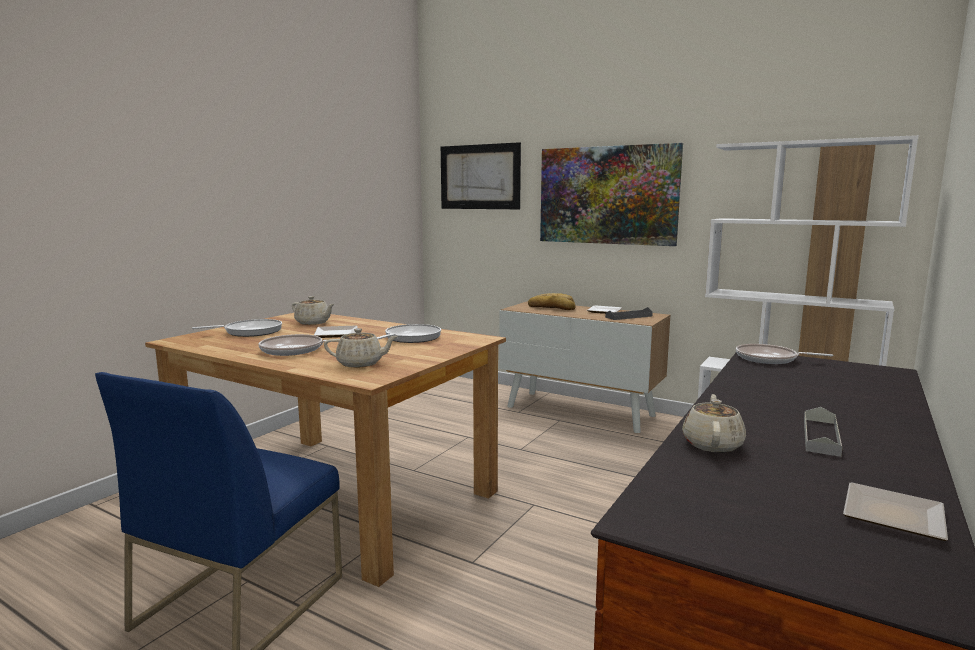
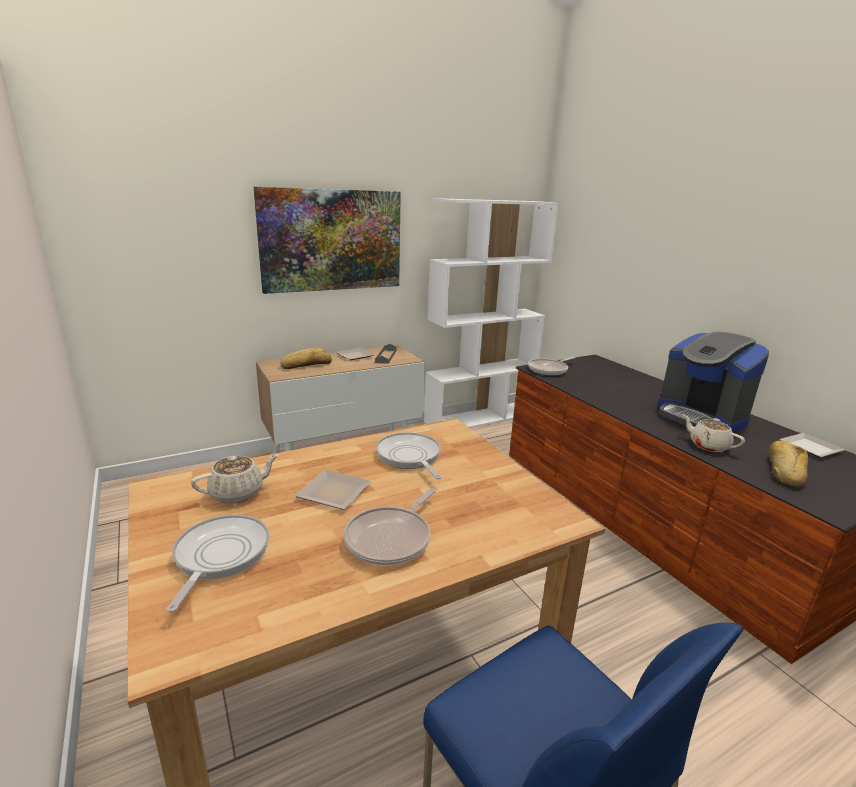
camera: 60 degrees left, 10 degrees up
beige teapot [324,328,398,368] -> none
picture [441,142,521,209] -> none
grey tray [804,407,843,457] -> coffee machine [658,332,769,433]
none -> bread [769,440,808,487]

